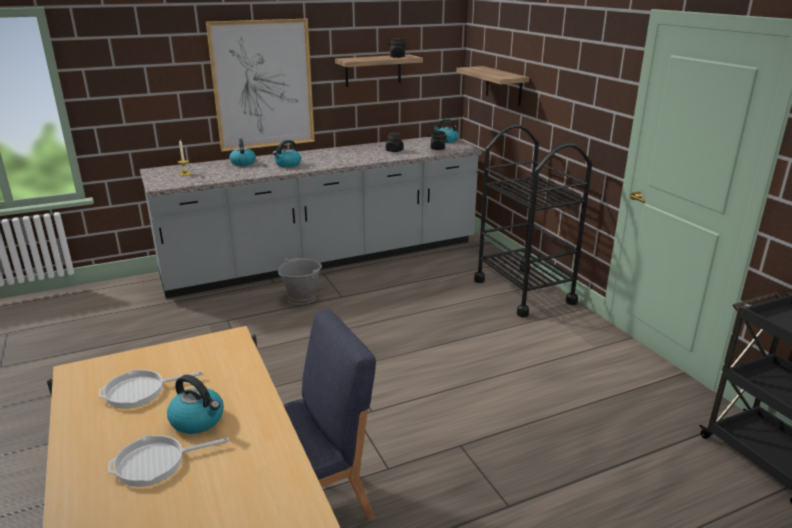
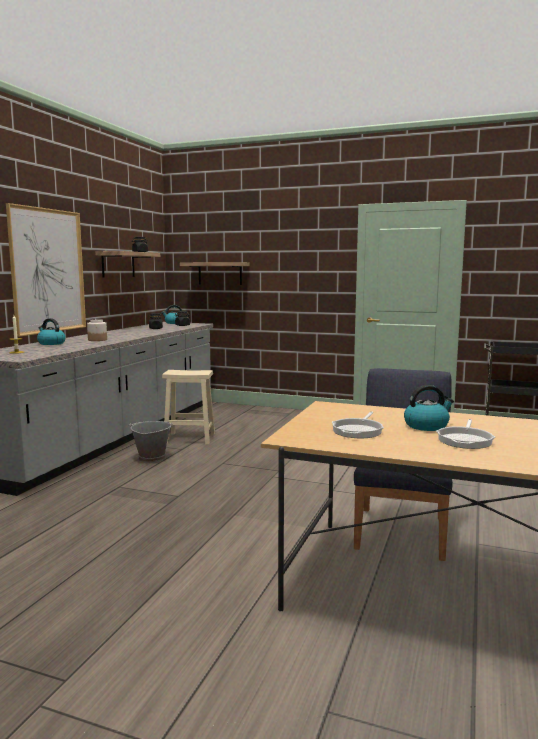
camera: 45 degrees left, 15 degrees down
kettle [273,140,301,168] -> jar [87,320,107,341]
black cart [474,124,592,317] -> none
none -> beige stool [162,370,215,445]

